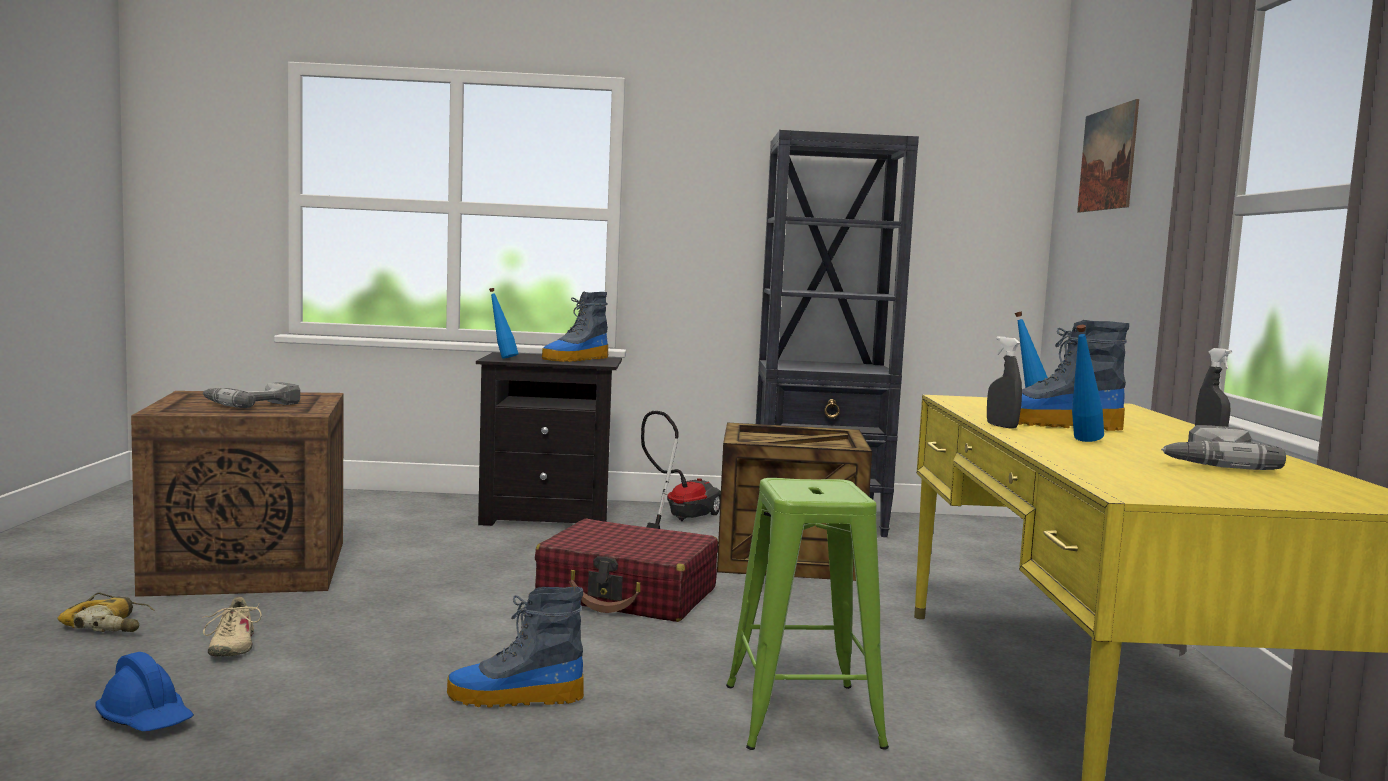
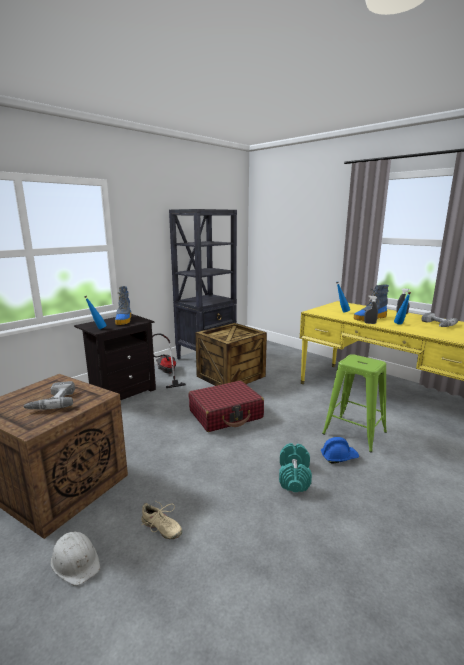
camera: 45 degrees left, 10 degrees up
power drill [58,593,155,632] -> white hard hat [50,532,100,586]
blue hard hat [95,652,194,731] -> blue hard hat moved to [321,437,359,463]
boot [447,587,584,707] -> turquoise dumbbell [279,443,312,492]
picture [1077,99,1139,212] -> none

